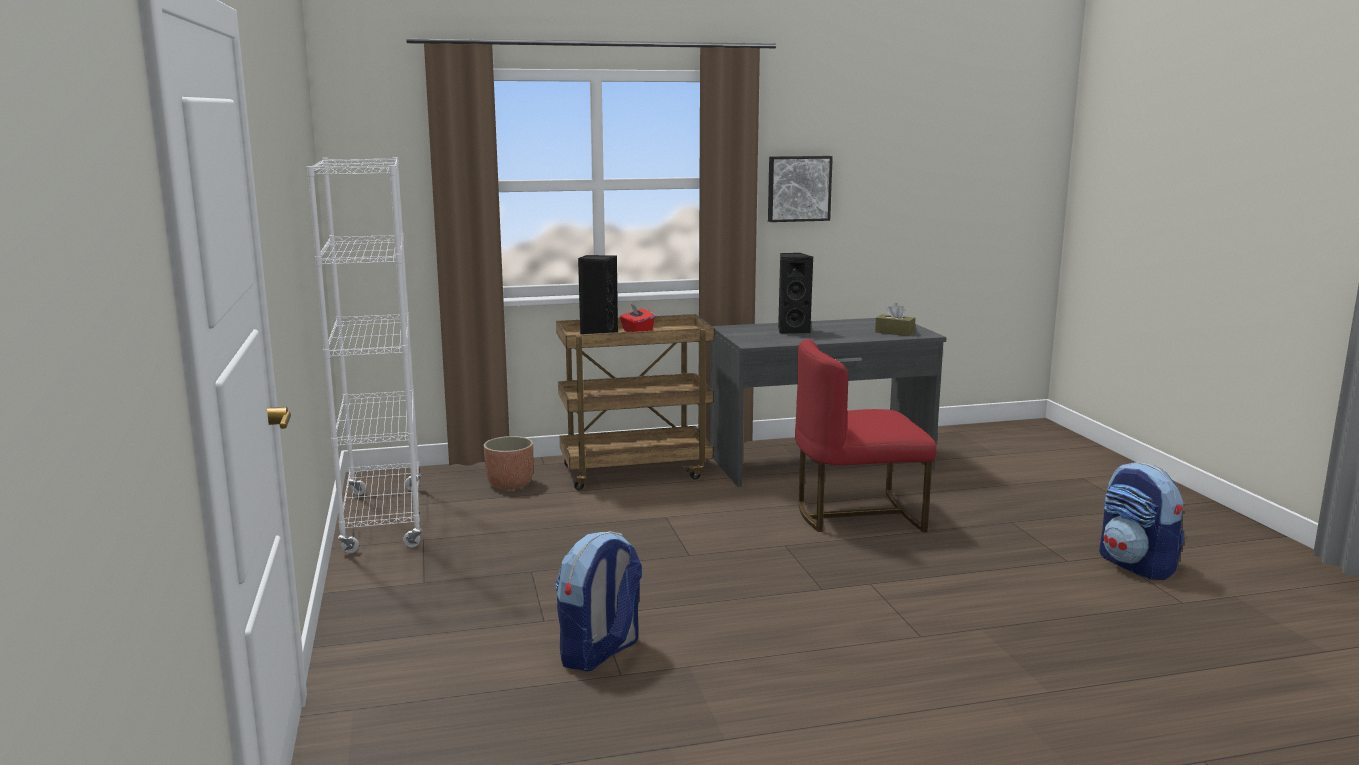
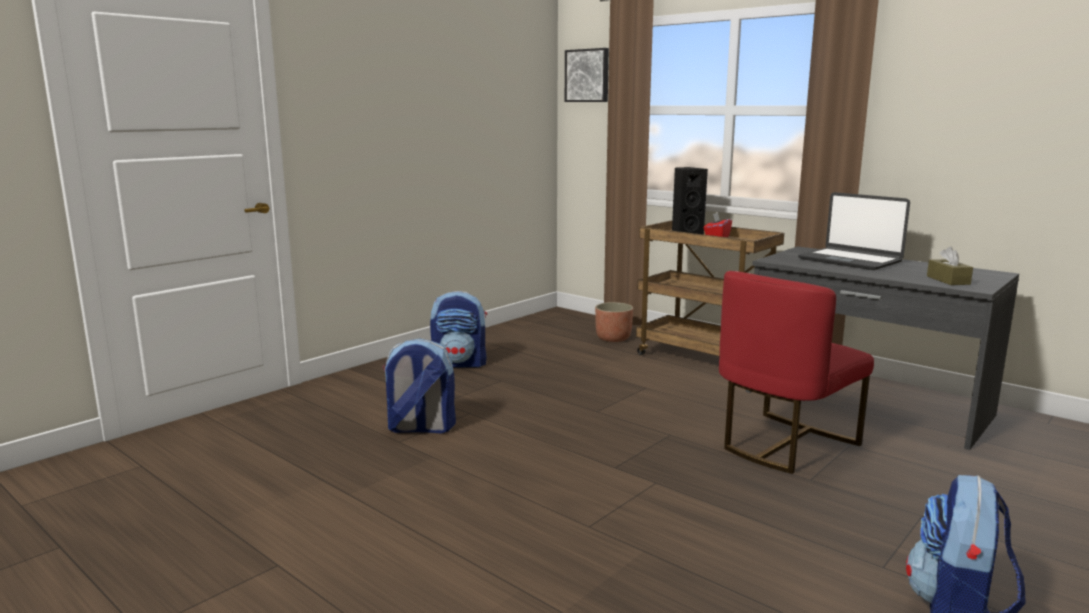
camera: 55 degrees right, 0 degrees up
white bookcase [307,157,423,554] -> none
picture [768,156,833,222] -> picture moved to [565,48,609,102]
black speaker [778,253,813,334] -> laptop [798,192,910,270]
red chair [795,339,937,532] -> red chair turned 90 degrees counterclockwise [719,271,874,474]
none -> backpack [430,291,487,368]

